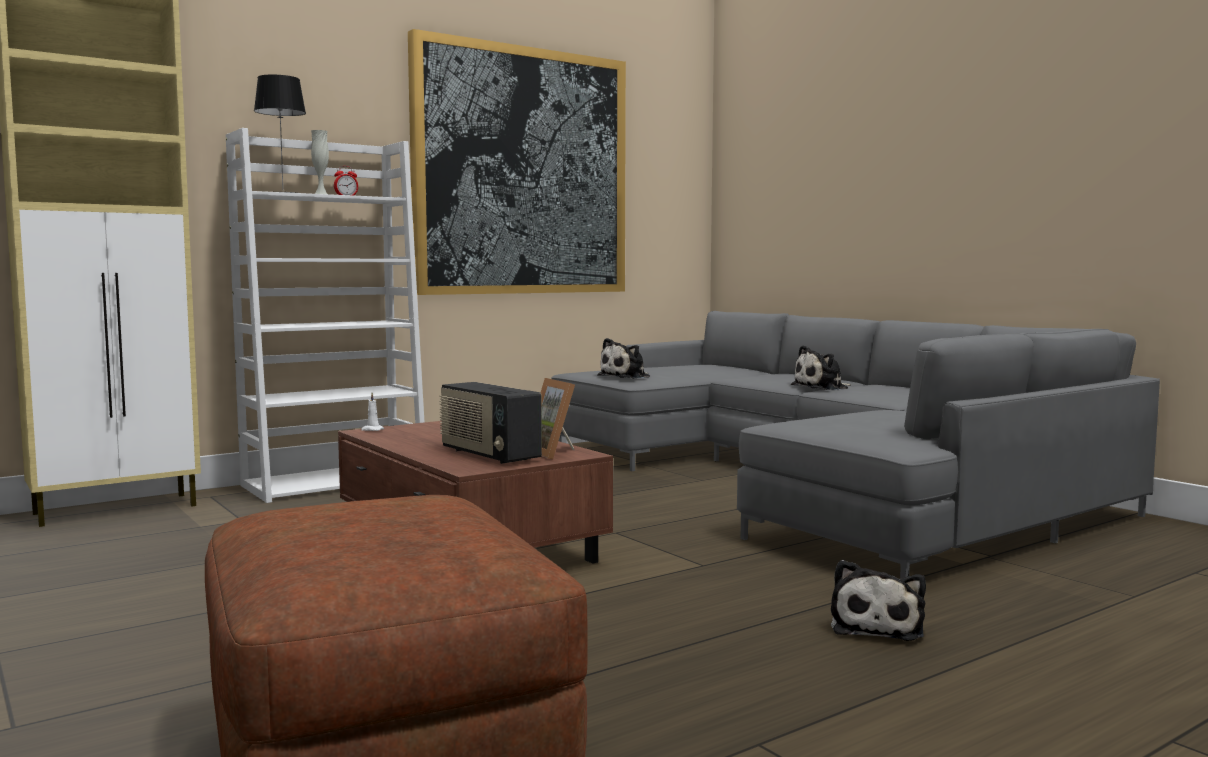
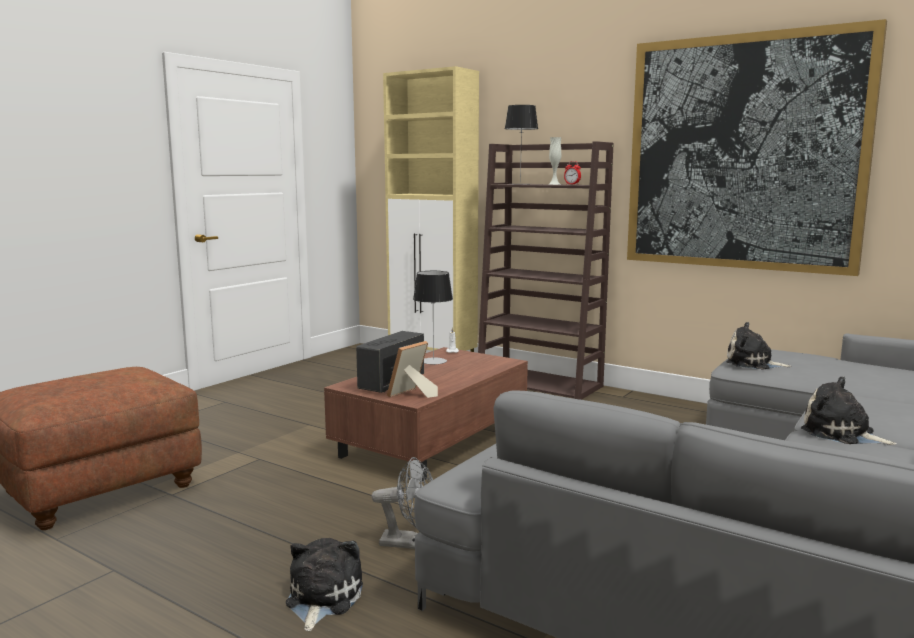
camera: 70 degrees right, 5 degrees up
white bookcase [226,128,425,503] -> brown bookcase [478,141,614,400]
plush toy [831,560,926,641] -> plush toy turned 105 degrees clockwise [286,538,363,631]
none -> grey fan [372,457,433,549]
none -> table lamp [413,271,453,365]

